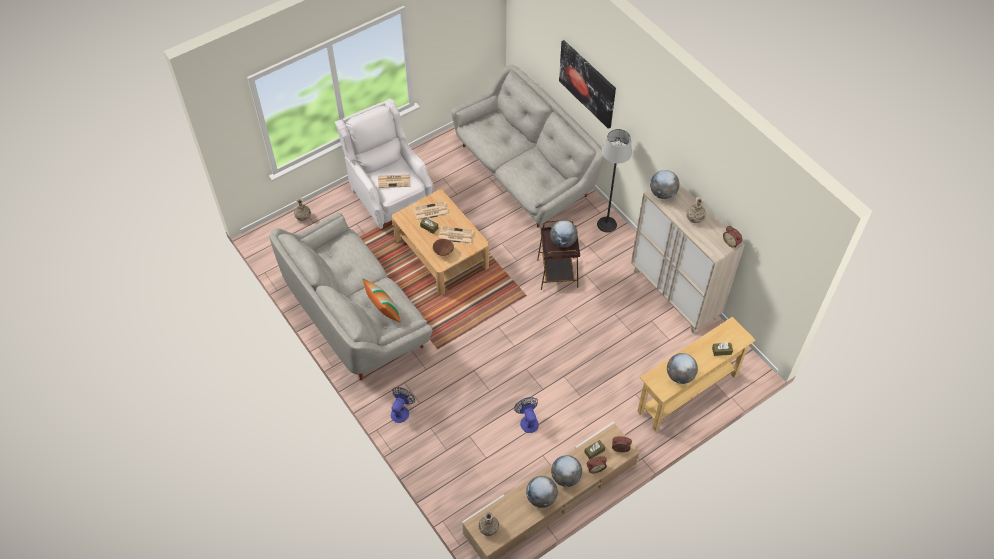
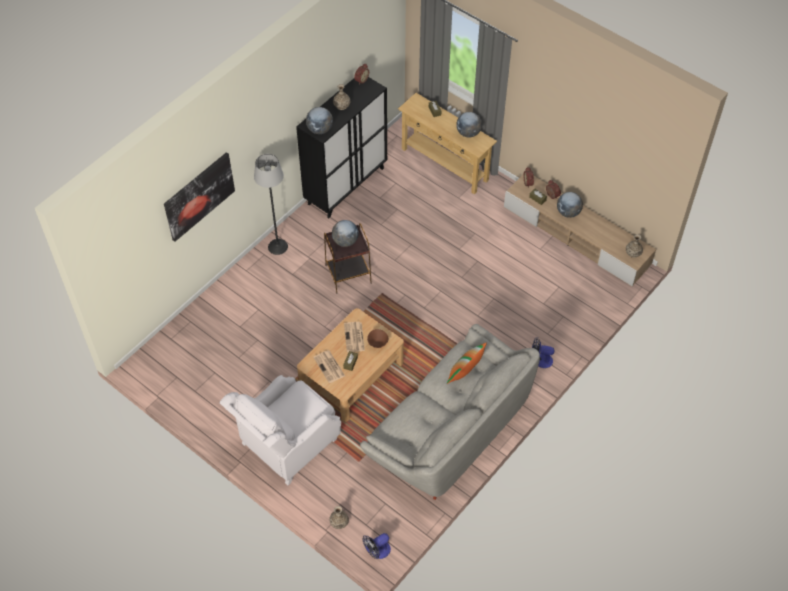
camera: 105 degrees left, 0 degrees up
newspaper [378,175,410,188] -> none
grey sofa [451,65,604,228] -> none
fan [514,397,539,433] -> fan moved to [362,533,391,559]
globe [526,476,558,508] -> none
beige cabinet [631,184,744,334] -> black cabinet [296,77,387,218]

